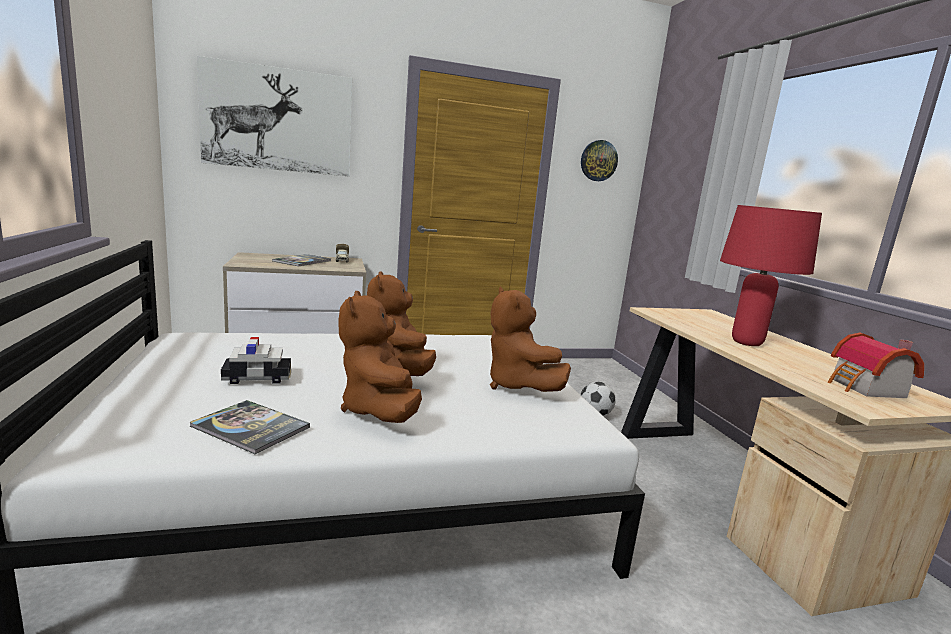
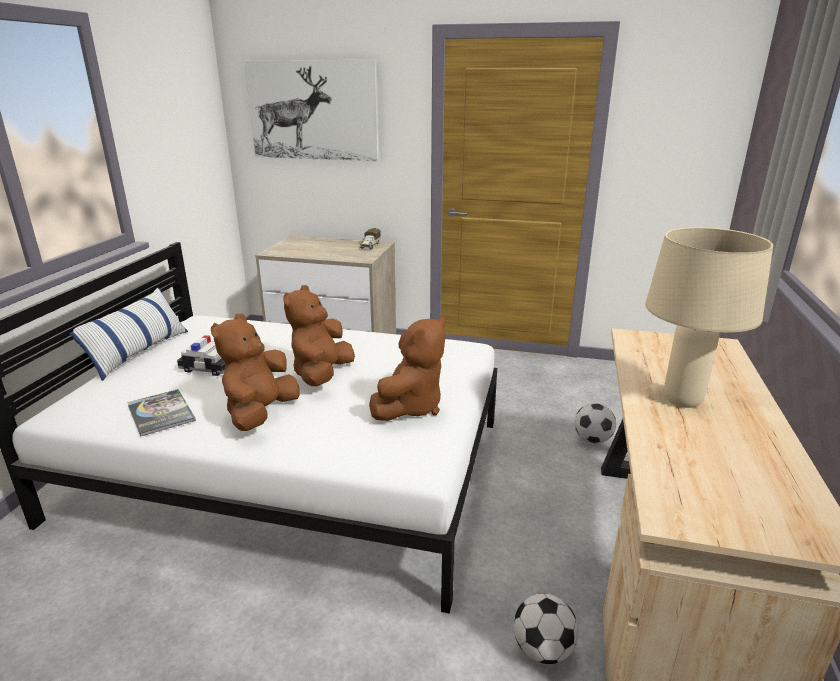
camera: 30 degrees right, 10 degrees up
book [272,254,331,266] -> none
brown plush toy [490,287,571,392] -> brown plush toy turned 150 degrees counterclockwise [369,316,445,421]
wall clock [581,140,618,181] -> none
red table lamp [720,205,822,346] -> beige table lamp [645,227,773,408]
toy house [828,333,924,398] -> none
none -> pillow [69,287,188,381]
none -> football [514,593,578,664]

